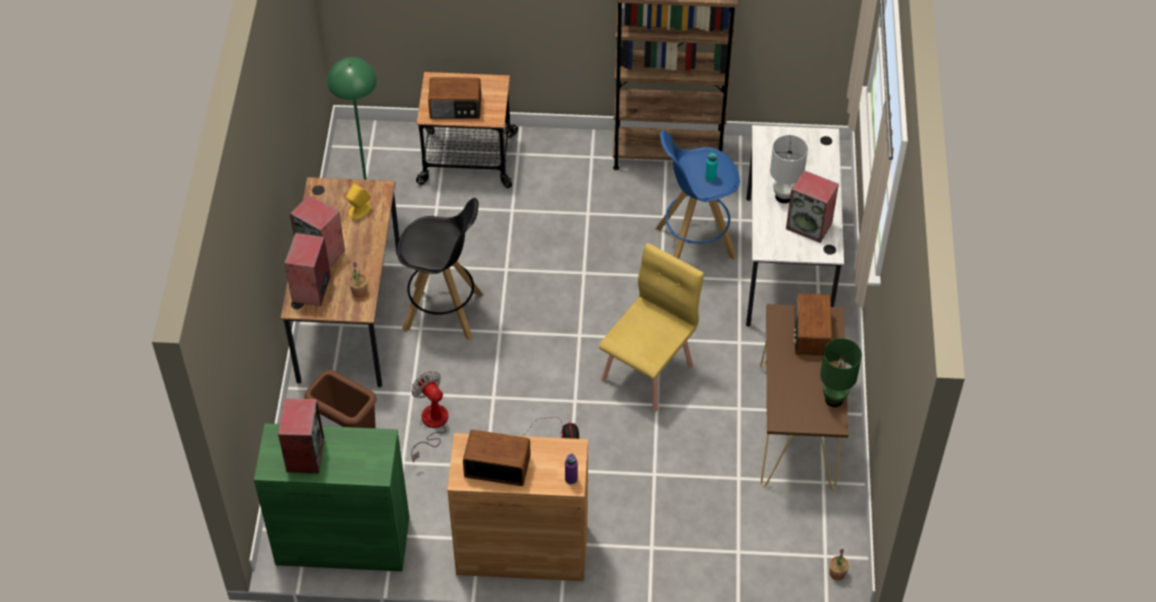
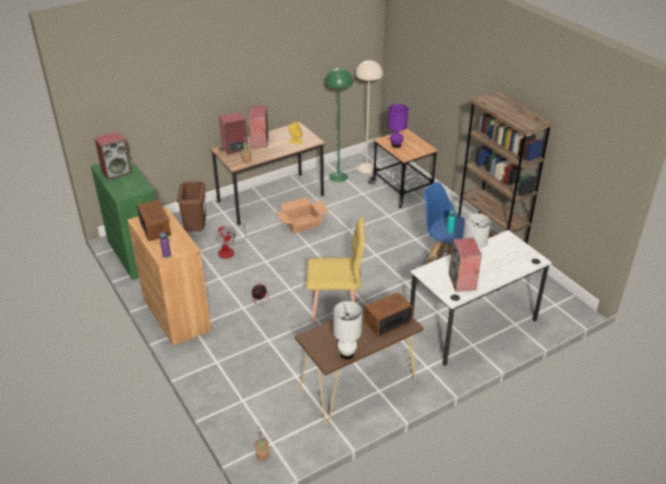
camera: 55 degrees right, 15 degrees down
black stool [397,198,483,340] -> cardboard box [275,198,329,233]
fan [411,371,448,462] -> fan turned 135 degrees clockwise [216,220,246,259]
radio [428,78,481,119] -> purple table lamp [388,104,408,148]
green table lamp [820,338,862,407] -> white table lamp [333,301,362,360]
none -> beige floor lamp [355,60,383,173]

